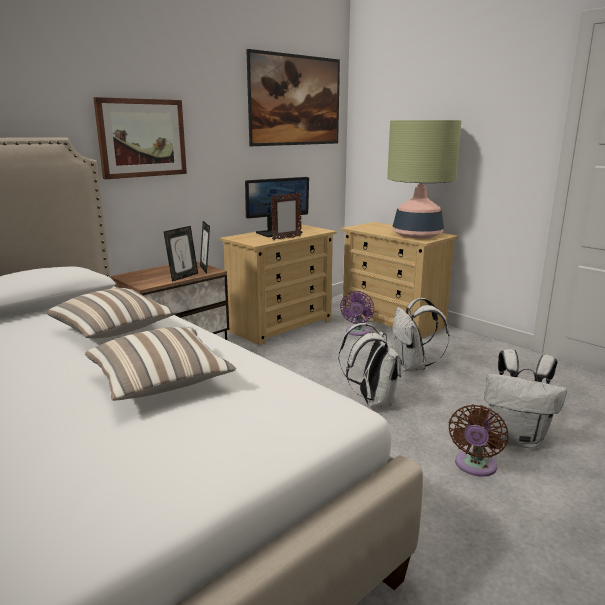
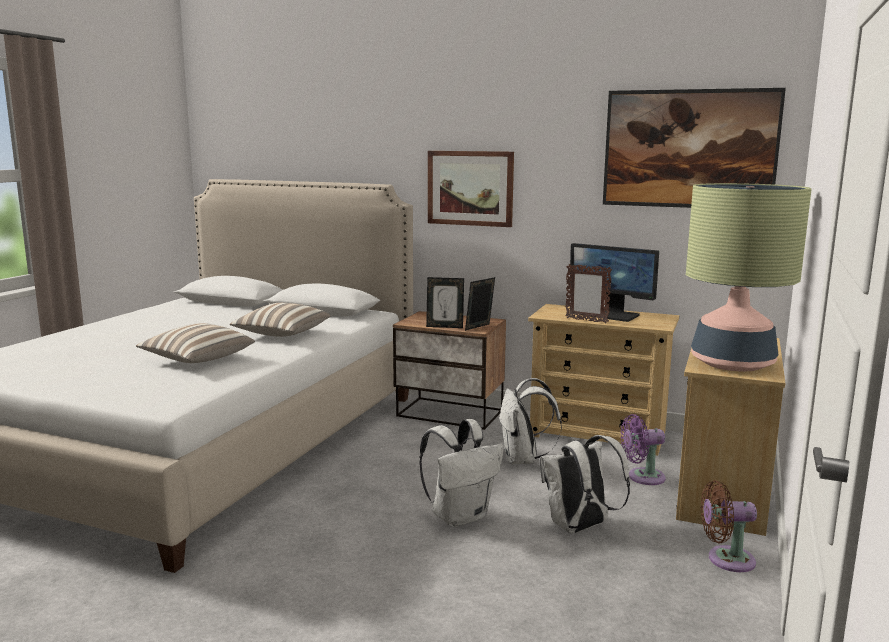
camera: 65 degrees right, 5 degrees down
brown fan [449,404,509,477] -> brown fan moved to [701,481,757,572]
white backpack [484,349,567,448] -> white backpack moved to [499,378,562,464]

